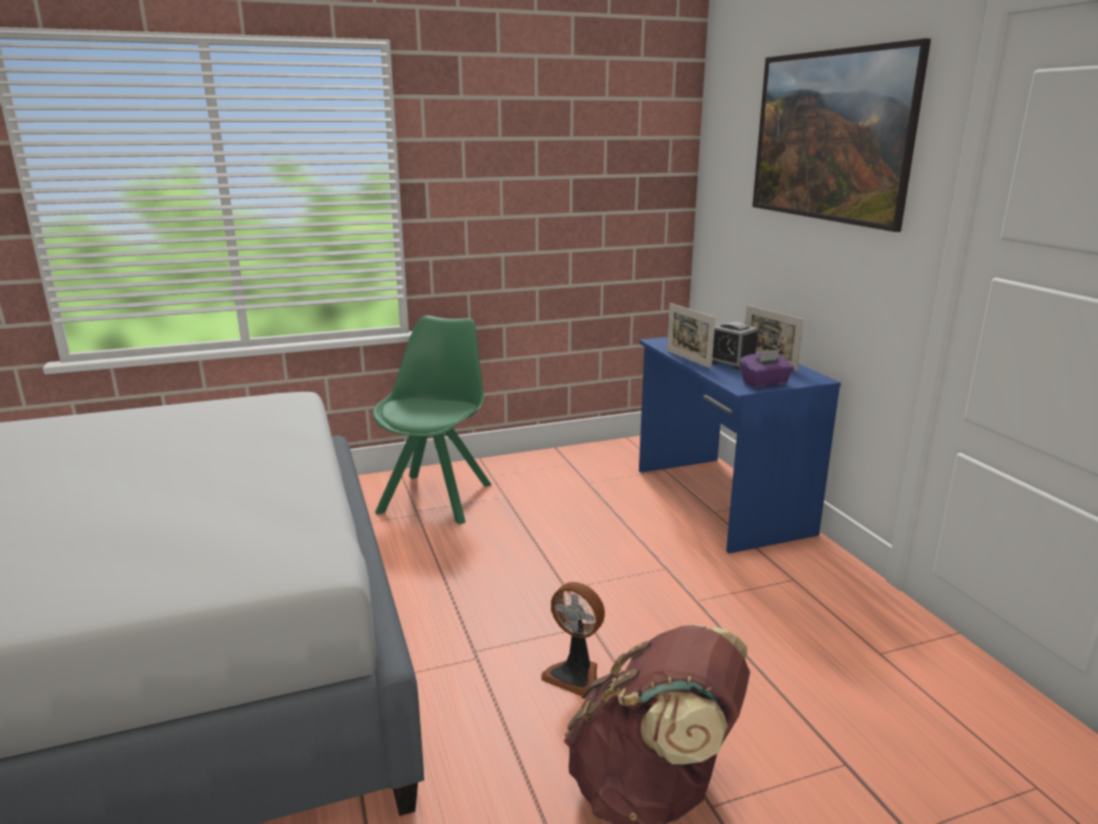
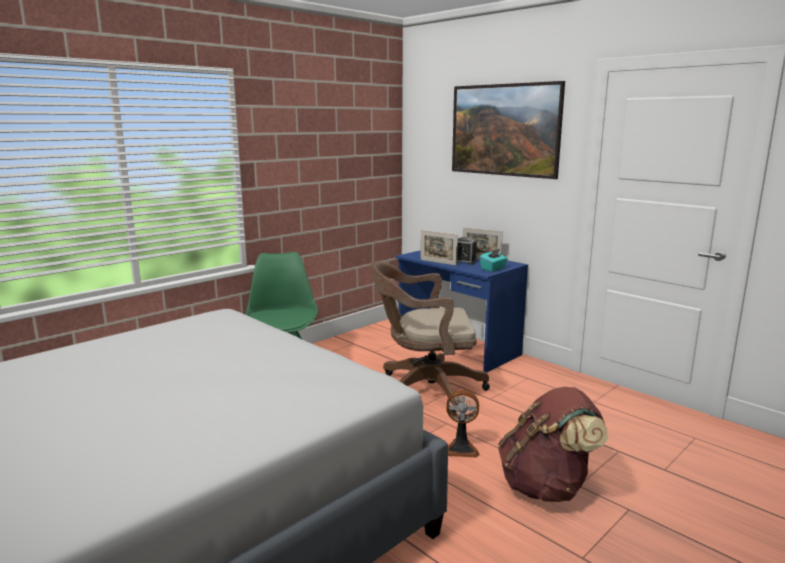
camera: 25 degrees left, 5 degrees down
purple tissue box [740,349,794,387] -> turquoise tissue box [479,249,508,272]
none -> brown office chair [371,261,490,413]

